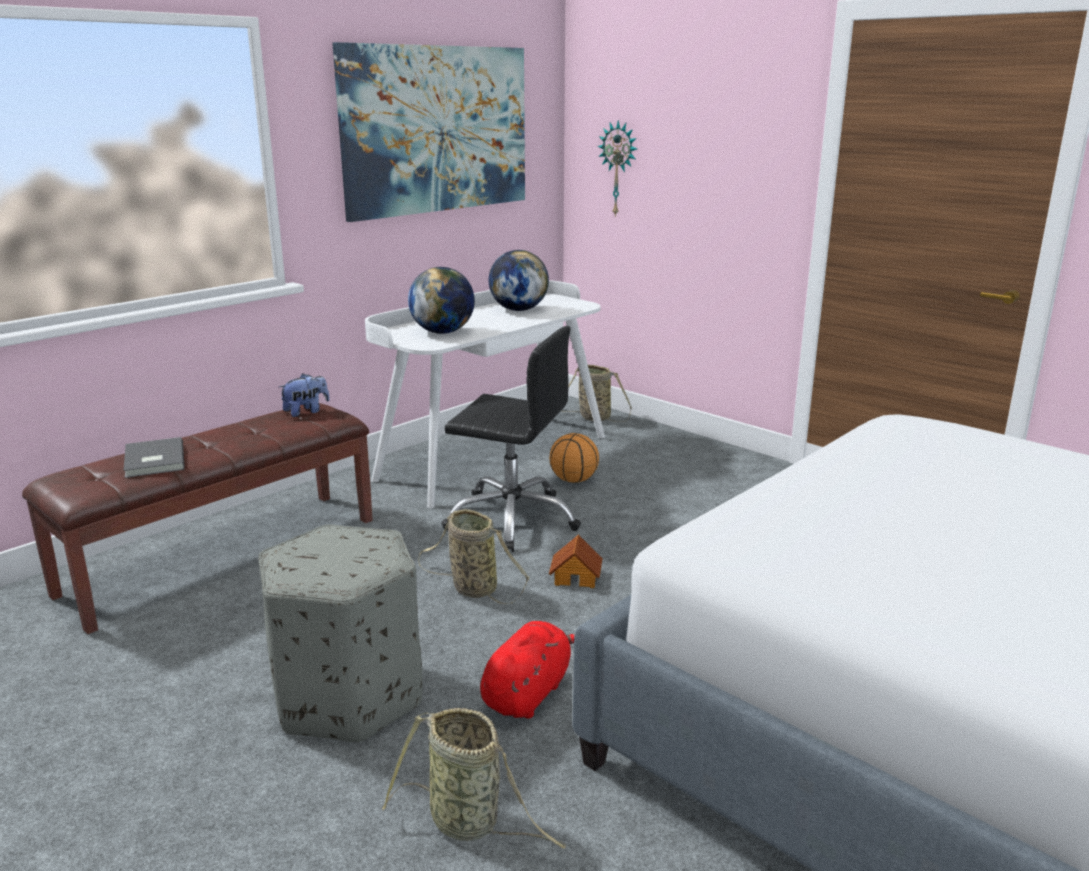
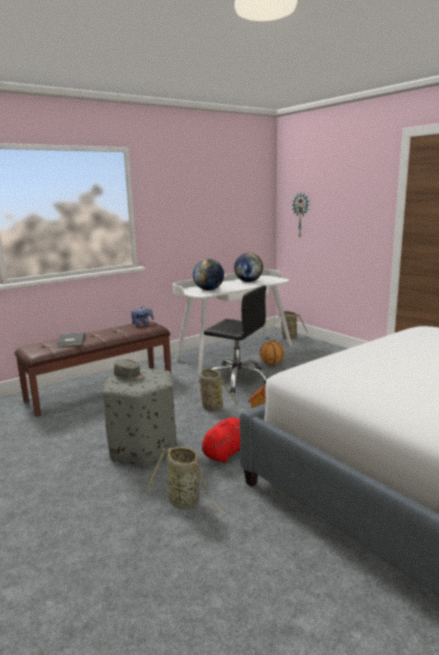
camera: 10 degrees right, 5 degrees down
picture [332,42,525,222] -> none
none -> grey cap [114,359,145,381]

